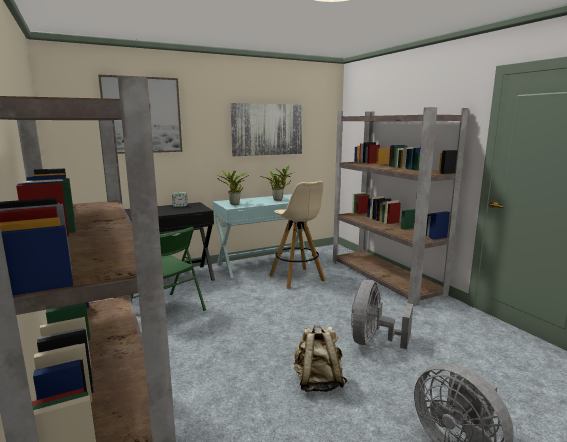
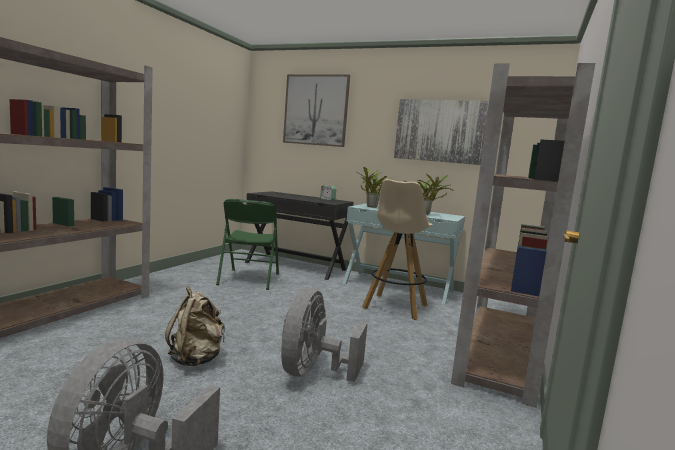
camera: 50 degrees right, 5 degrees down
grey fan [351,280,413,349] -> grey fan turned 60 degrees counterclockwise [281,288,368,382]

